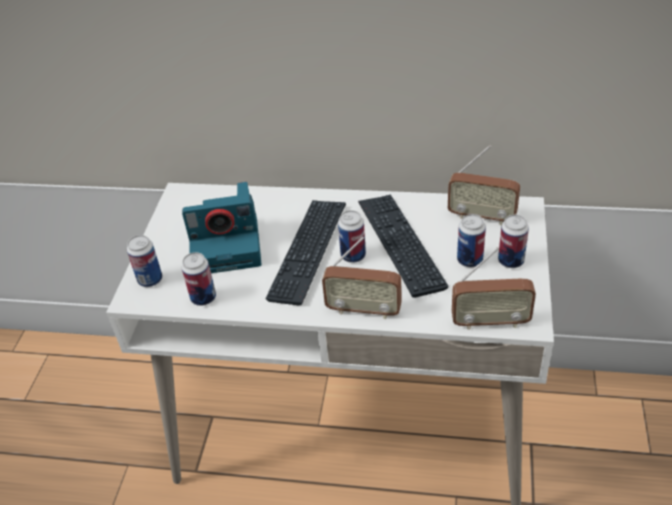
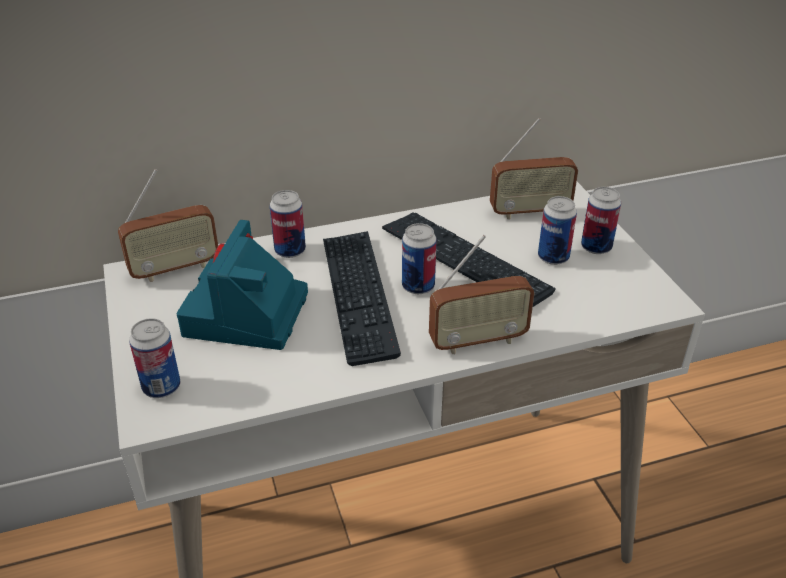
camera: 30 degrees left, 5 degrees down
camera [182,182,262,273] -> camera turned 135 degrees clockwise [177,220,308,350]
can [182,252,216,306] -> can moved to [270,190,306,258]
radio [452,247,536,330] -> radio moved to [118,169,218,282]

